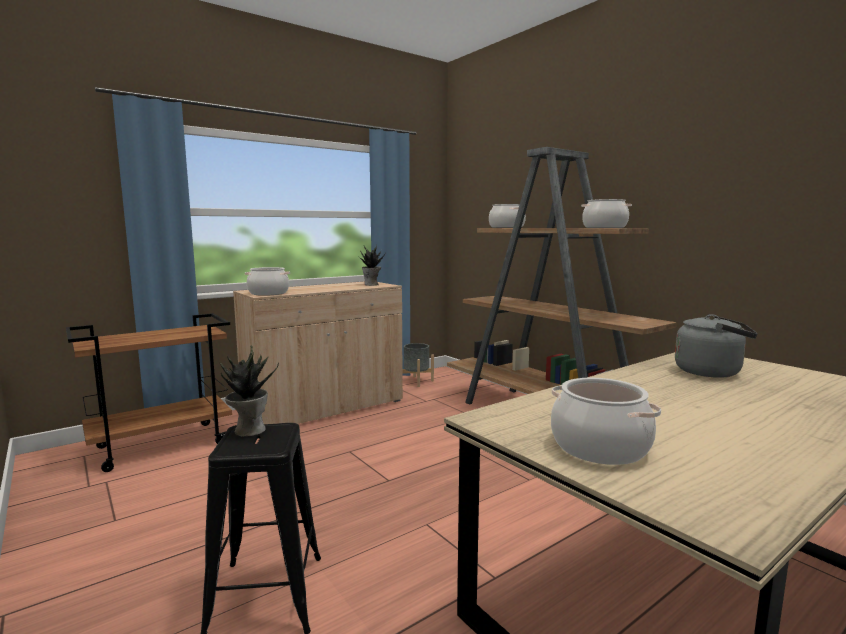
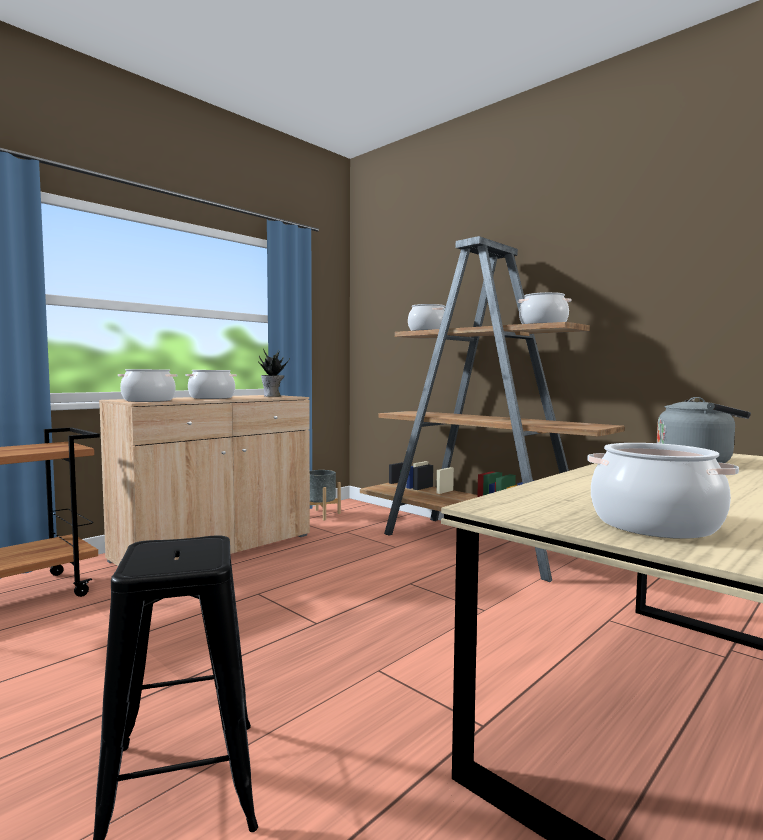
camera: 10 degrees left, 5 degrees down
potted plant [220,345,279,437] -> none
none -> cooking pot [186,370,237,399]

